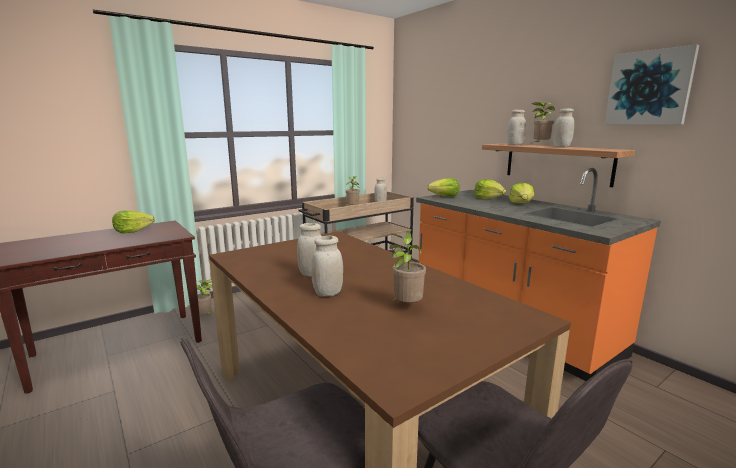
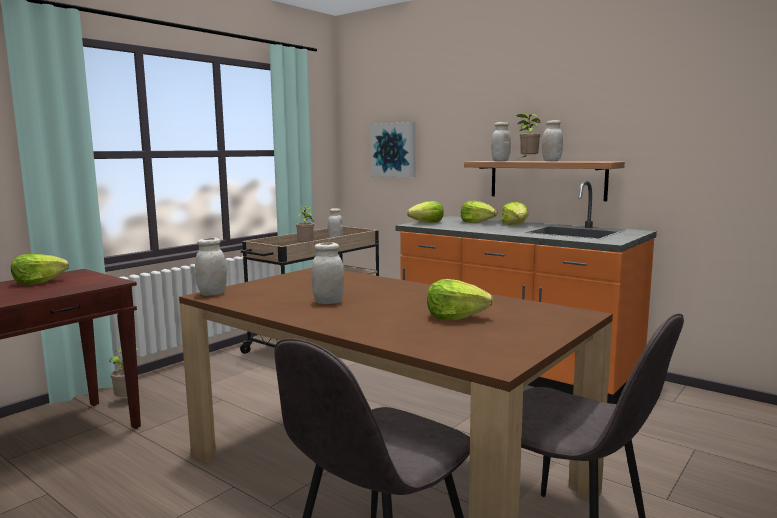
camera: 15 degrees left, 5 degrees down
white jar [311,236,343,296] -> white jar moved to [195,238,227,296]
potted plant [390,231,426,303] -> lettuce [427,279,493,320]
picture [605,45,699,124] -> picture moved to [371,122,415,177]

